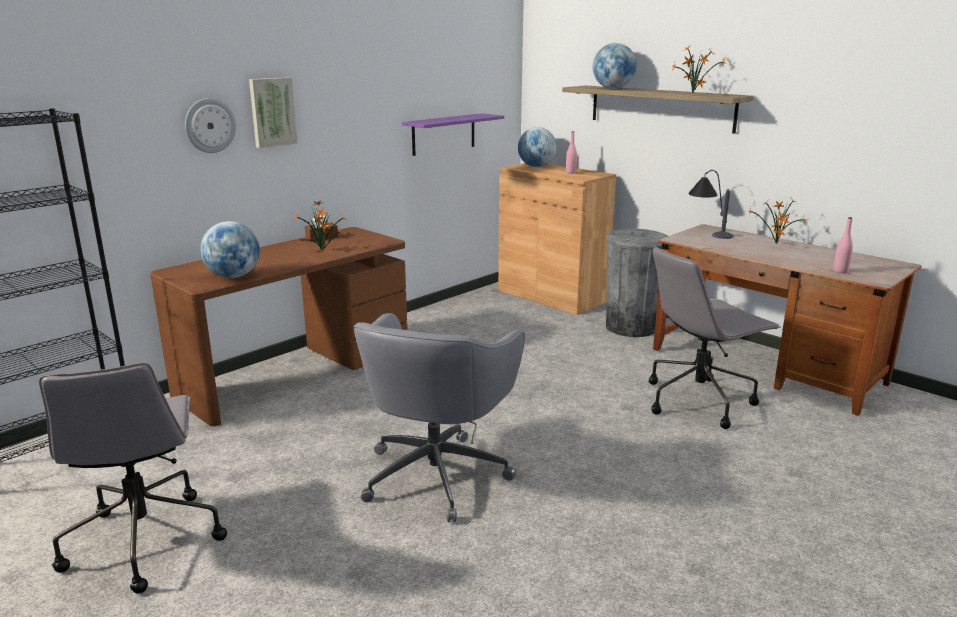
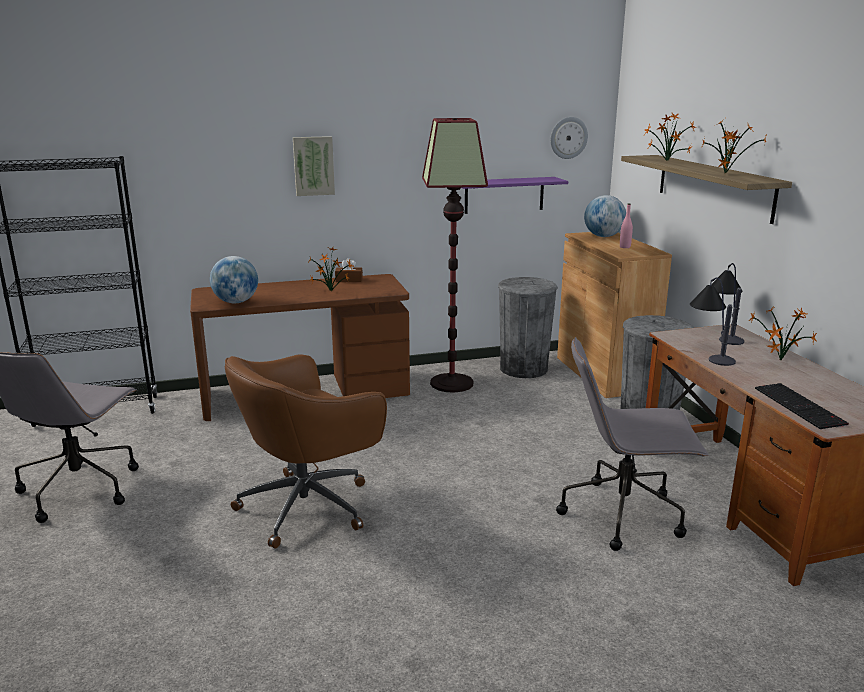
camera: 30 degrees right, 0 degrees up
wall clock [185,98,236,153] -> wall clock moved to [550,117,588,159]
grey office chair [353,313,525,522] -> brown office chair [225,354,387,548]
globe [593,43,637,89] -> potted plant [643,113,696,161]
pink bottle [833,217,853,273] -> keyboard [755,383,849,429]
none -> floor lamp [422,118,488,393]
none -> grey trash can [498,277,558,378]
none -> table lamp [690,278,736,366]

